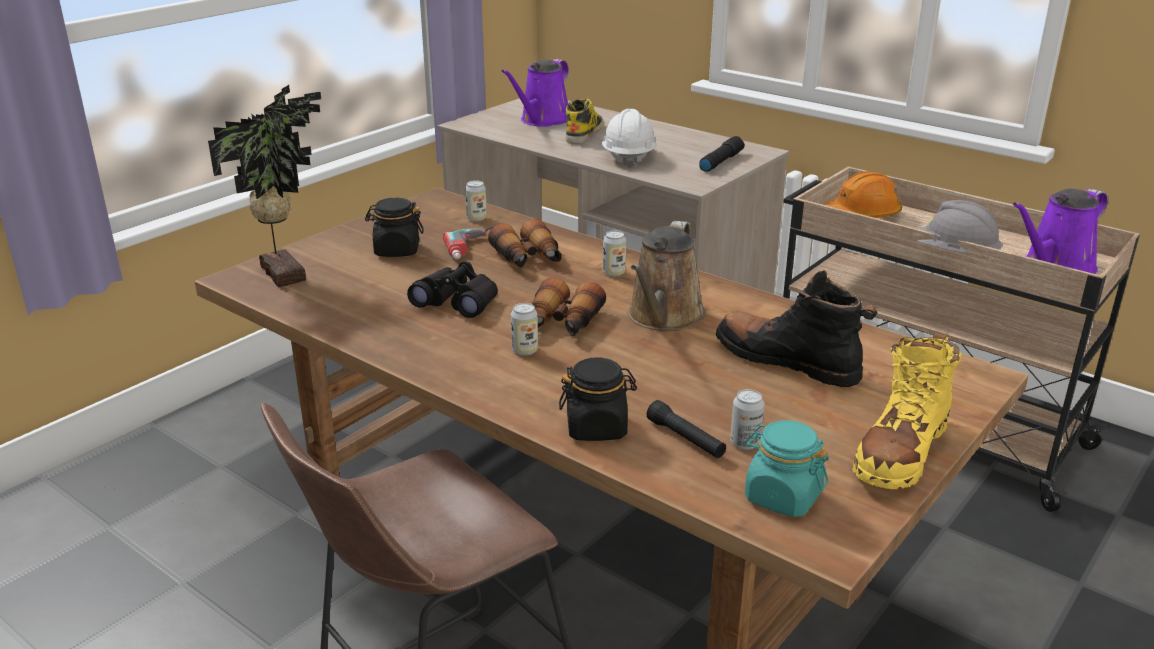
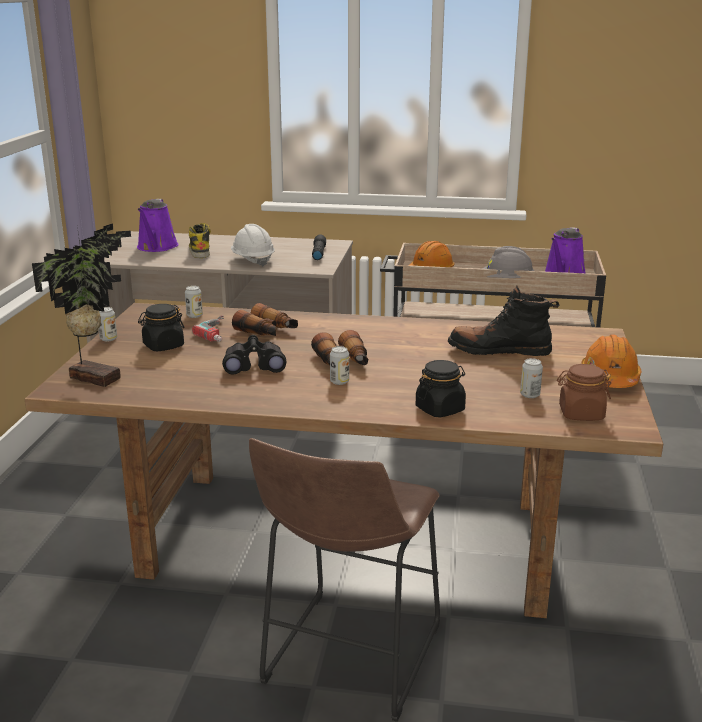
camera: 30 degrees left, 5 degrees down
can [603,231,626,277] -> can moved to [99,307,117,342]
brown watering can [627,221,706,331] -> none
black flashlight [647,400,726,458] -> none
turquoise jar [745,420,829,517] -> brown jar [557,364,611,421]
yellow boot [852,333,962,489] -> orange hard hat [581,334,642,388]

